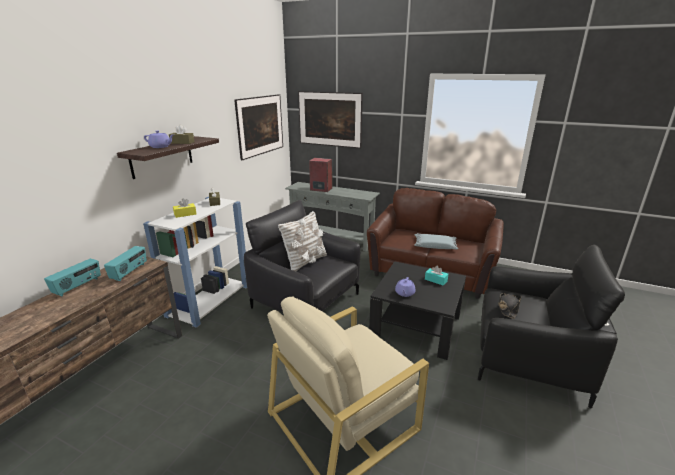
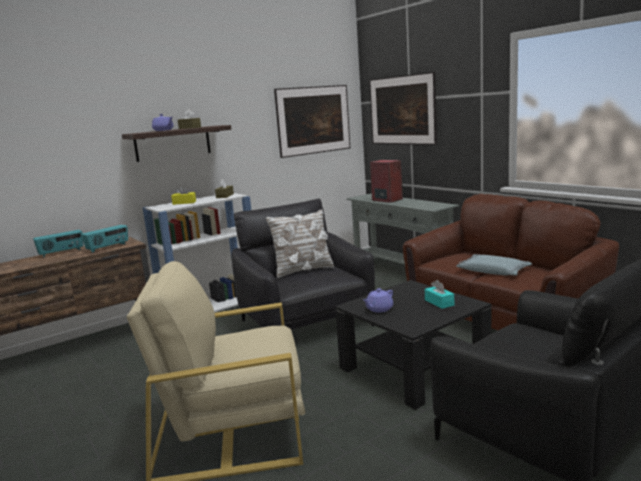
camera: 30 degrees right, 10 degrees down
black hat [498,293,521,319] -> none

